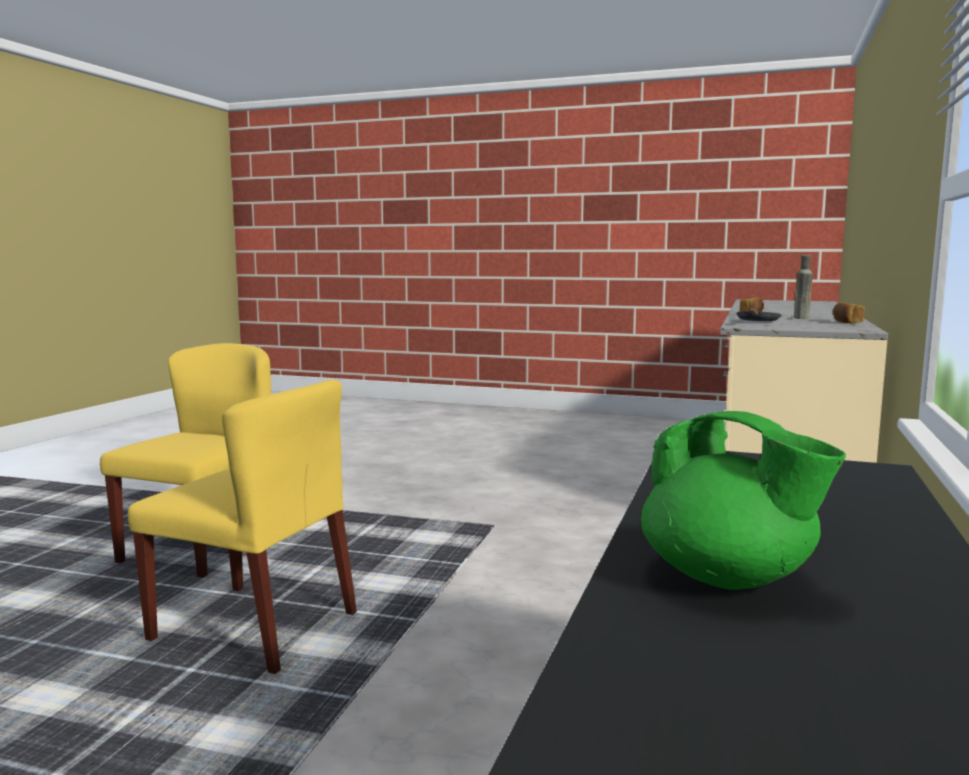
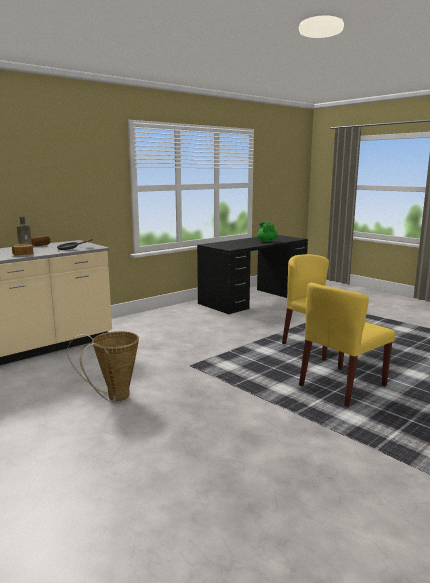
camera: 150 degrees left, 5 degrees up
none -> basket [67,331,139,402]

